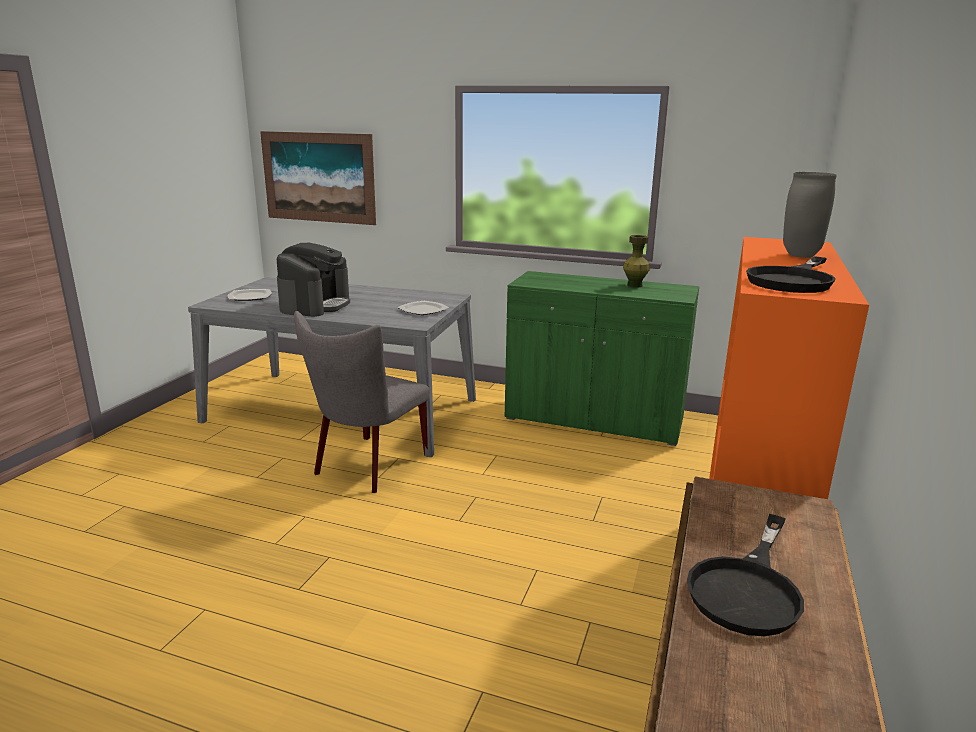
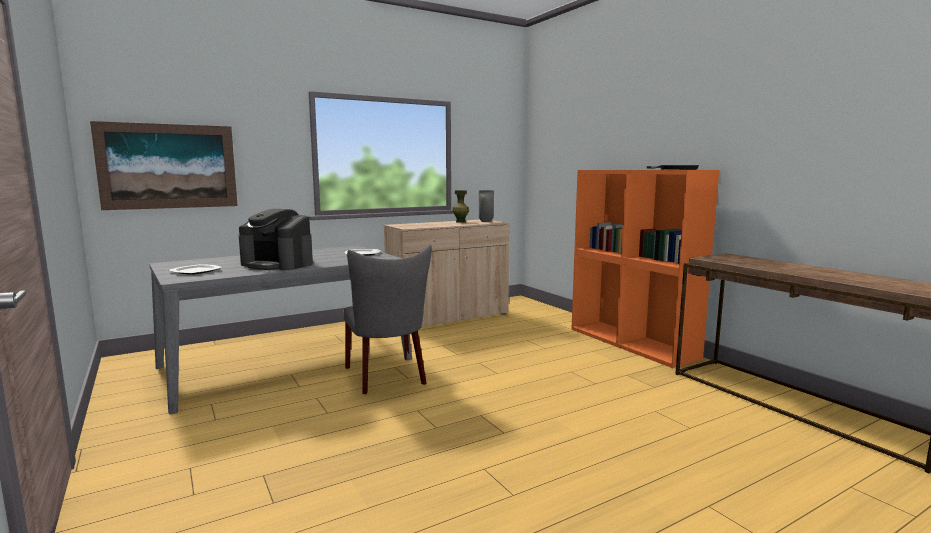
camera: 50 degrees left, 10 degrees down
coffee machine [277,243,350,317] -> coffee machine turned 150 degrees clockwise [239,209,313,270]
green cabinet [505,271,699,446] -> beige cabinet [384,220,510,327]
black frying pan [687,514,804,636] -> none
grey vase [783,172,837,258] -> grey vase moved to [479,190,494,222]

